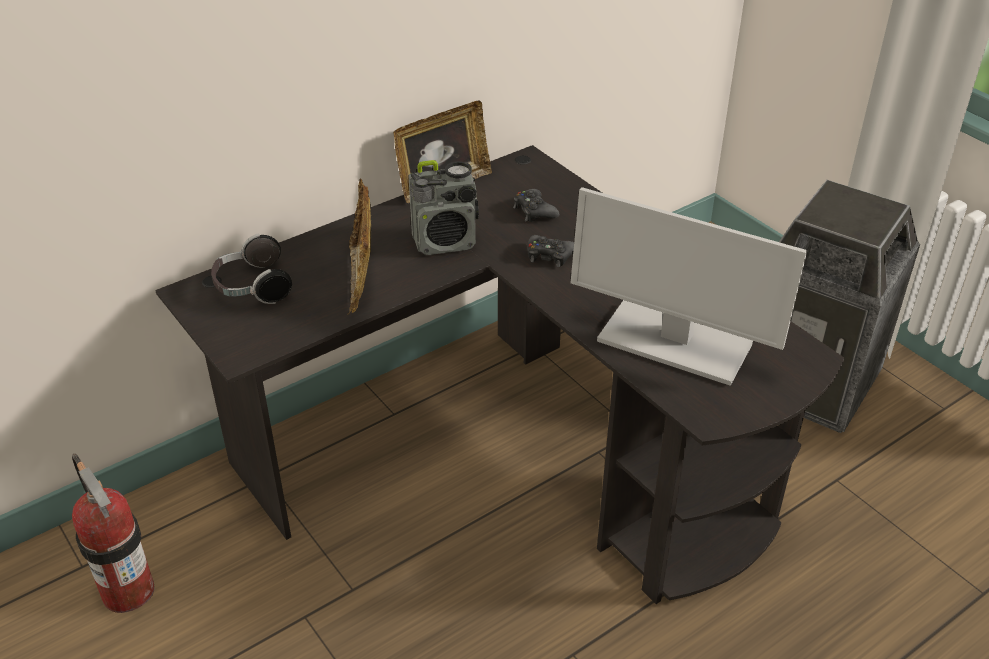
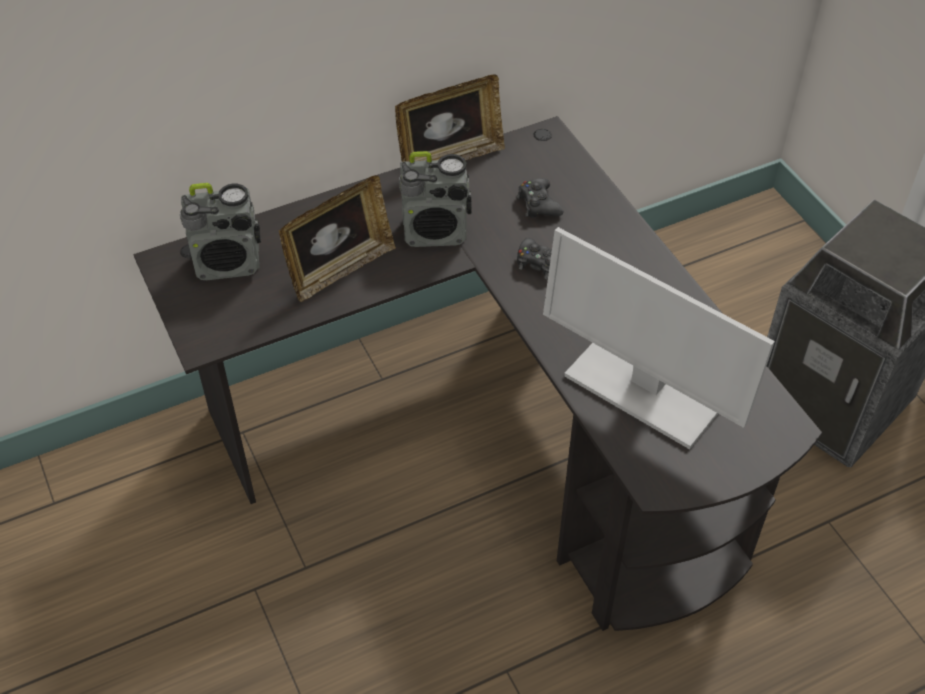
camera: 10 degrees right, 10 degrees up
fire extinguisher [72,454,155,613] -> none
headphones [211,234,292,304] -> radio [180,183,261,280]
picture frame [347,179,371,315] -> picture frame turned 135 degrees counterclockwise [279,175,396,302]

